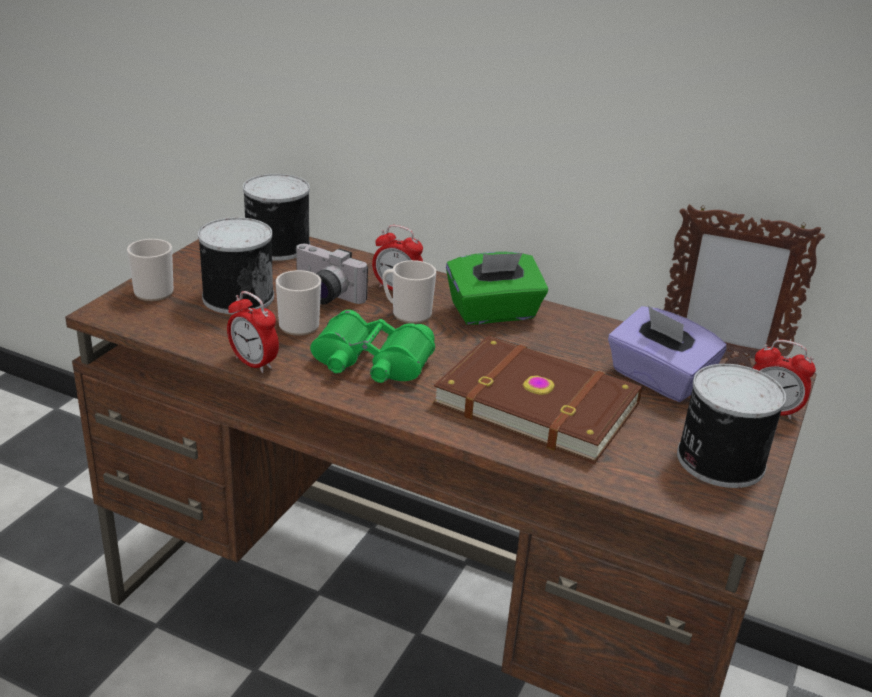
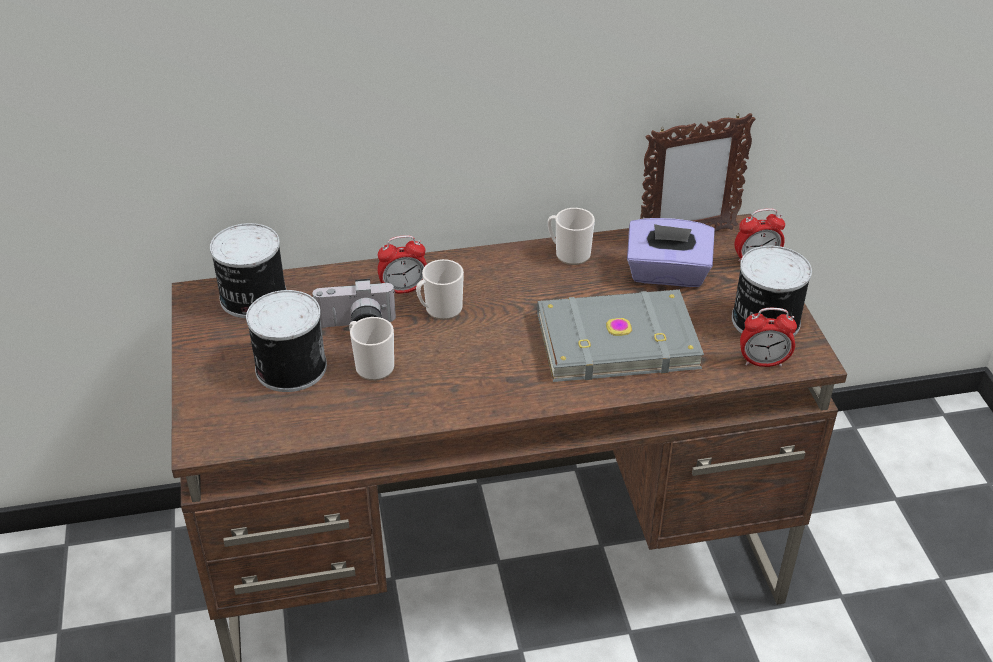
camera: 35 degrees left, 10 degrees up
mug [127,239,174,301] -> mug moved to [548,208,595,265]
alarm clock [227,291,279,373] -> alarm clock moved to [740,308,797,367]
green binoculars [310,310,435,383] -> none
brown book [432,336,642,464] -> grey book [537,289,704,382]
green tissue box [446,252,548,324] -> none

